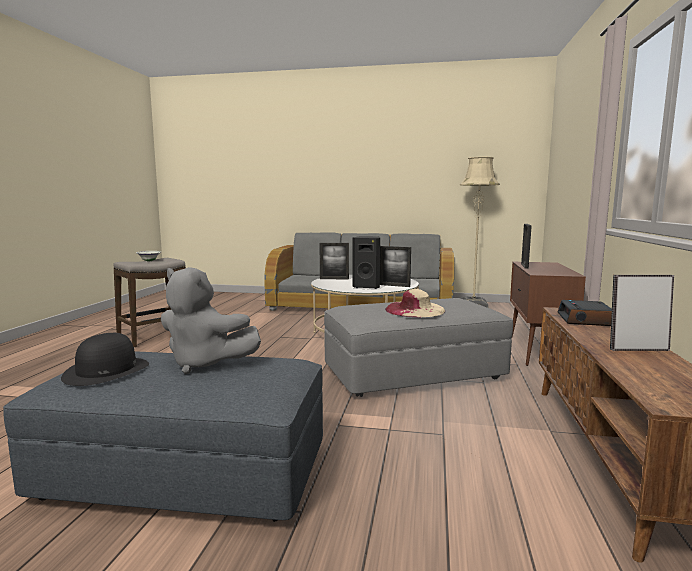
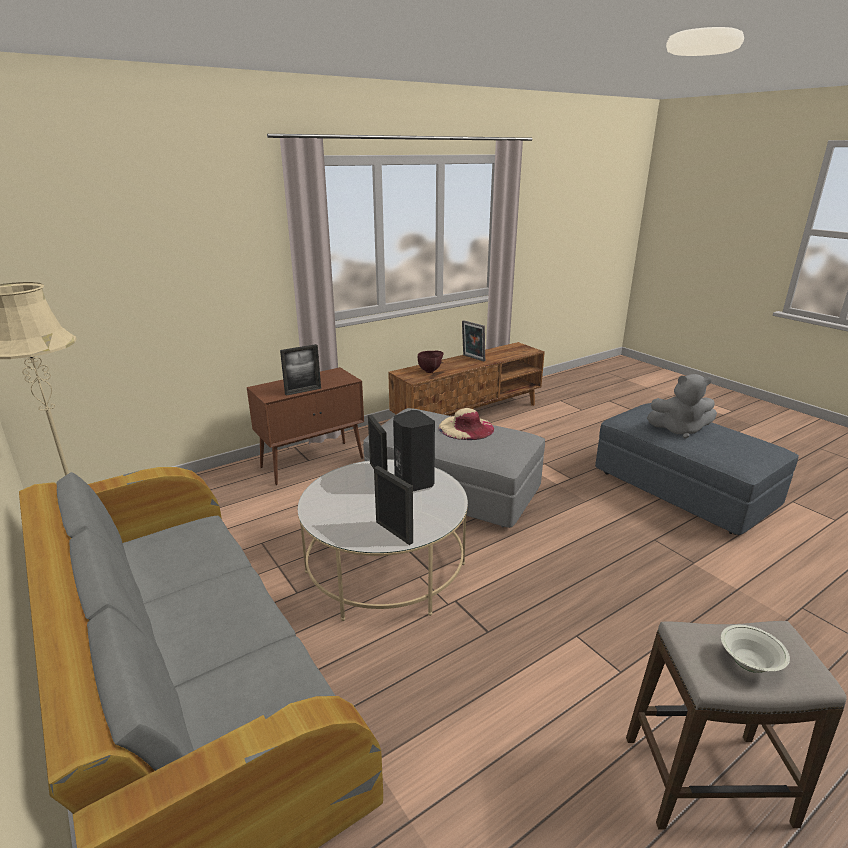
camera: 135 degrees left, 15 degrees up
black hat [61,333,149,386] -> none
grey plush toy [161,267,261,374] -> grey plush toy turned 120 degrees clockwise [647,374,717,439]
alarm clock [558,300,612,326] -> brown bowl [418,351,444,373]

